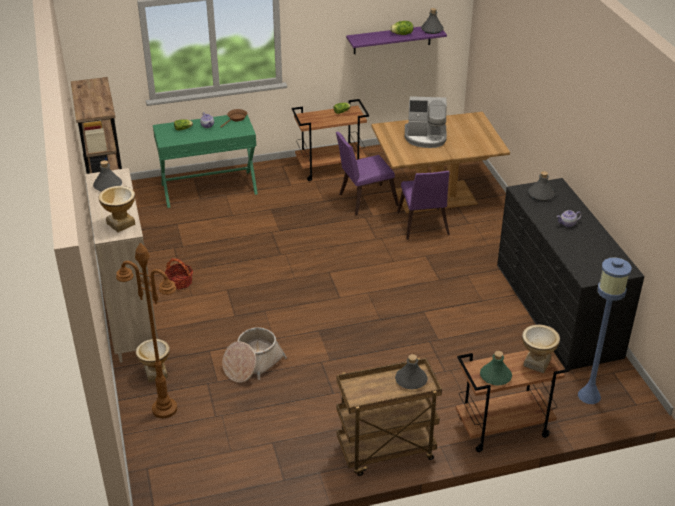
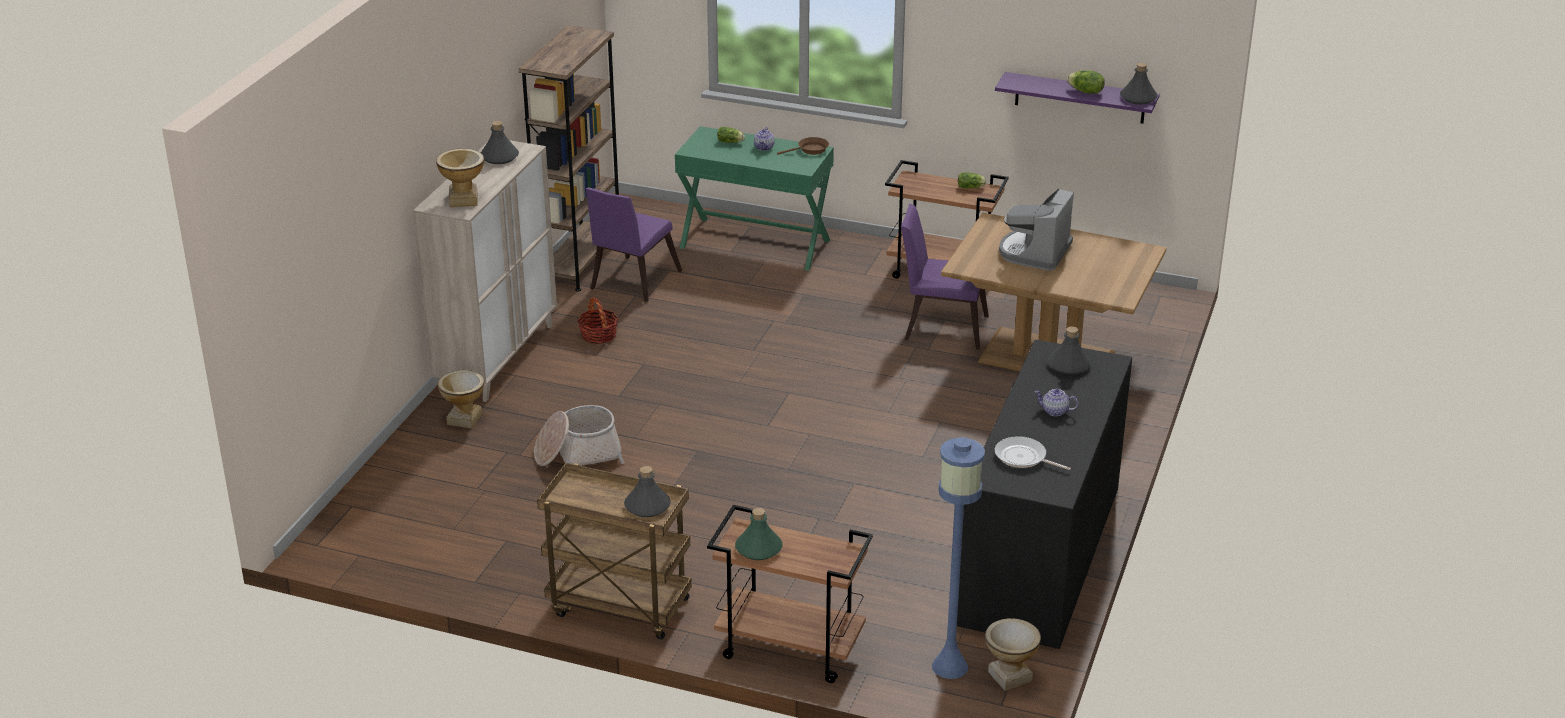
camera: 35 degrees right, 5 degrees down
brown floor lamp [116,243,177,418] -> none
purple chair [397,171,450,240] -> purple chair moved to [586,187,682,302]
coffee machine [405,96,447,148] -> coffee machine turned 75 degrees clockwise [999,188,1074,271]
vase [522,324,560,373] -> vase moved to [985,618,1041,691]
none -> frying pan [995,436,1071,470]

